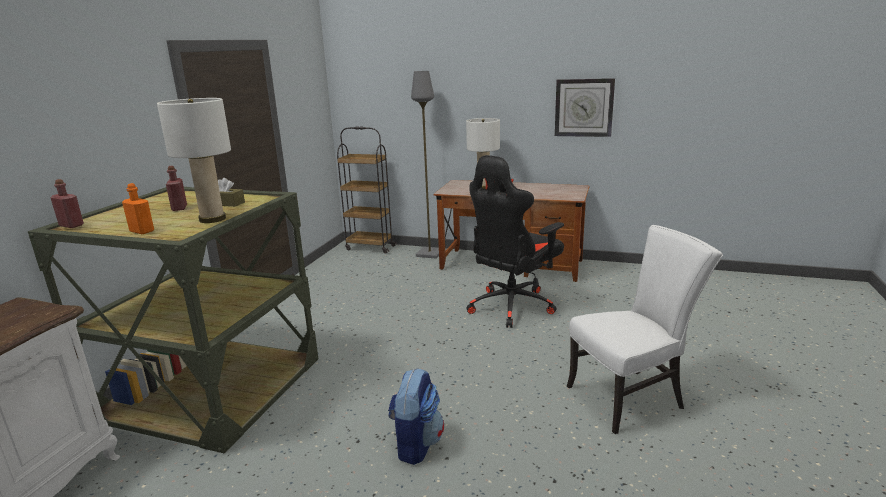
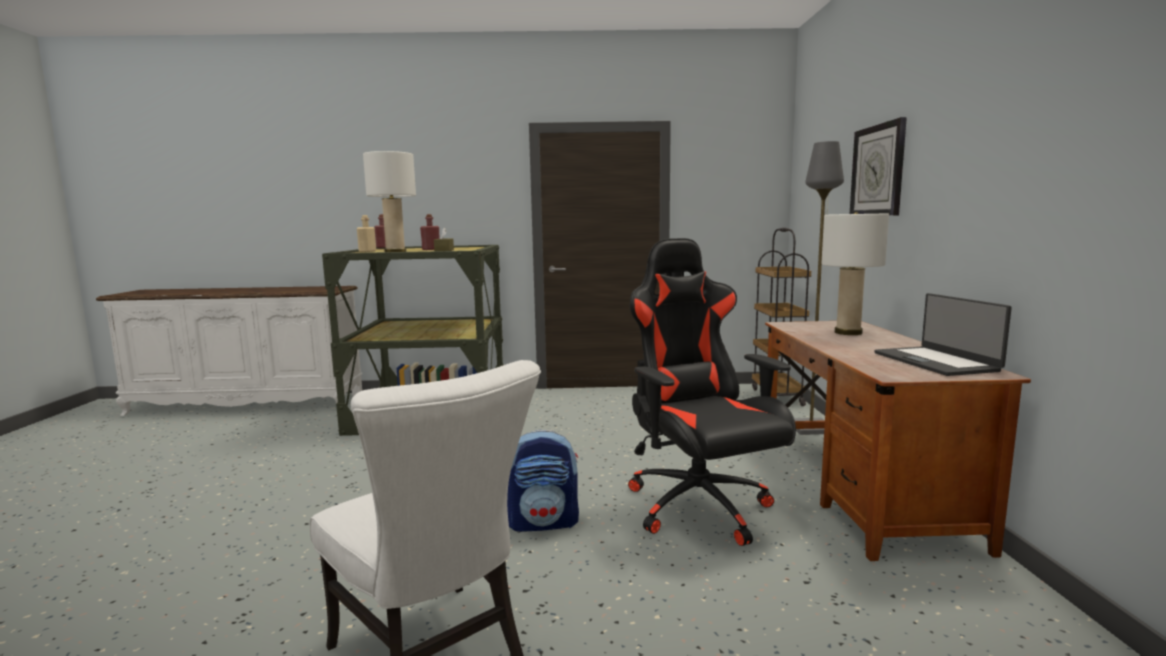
camera: 70 degrees right, 10 degrees down
orange bottle [122,183,154,234] -> beige bottle [357,215,376,252]
backpack [388,368,444,465] -> backpack moved to [507,430,579,532]
black office chair [466,155,564,328] -> black office chair turned 45 degrees clockwise [628,238,796,546]
wall clock [555,78,615,137] -> wall clock moved to [850,117,907,216]
none -> laptop [874,293,1012,376]

